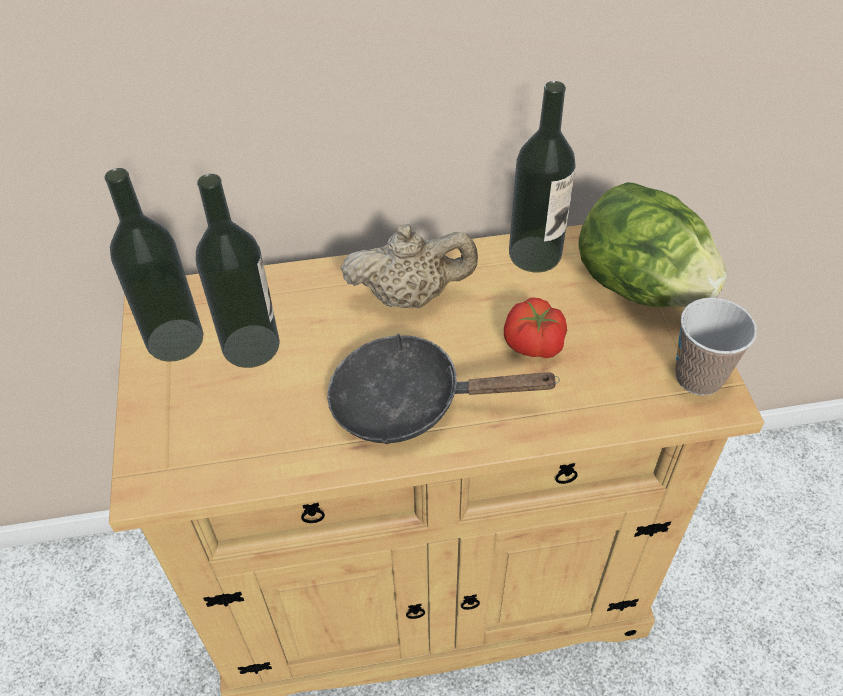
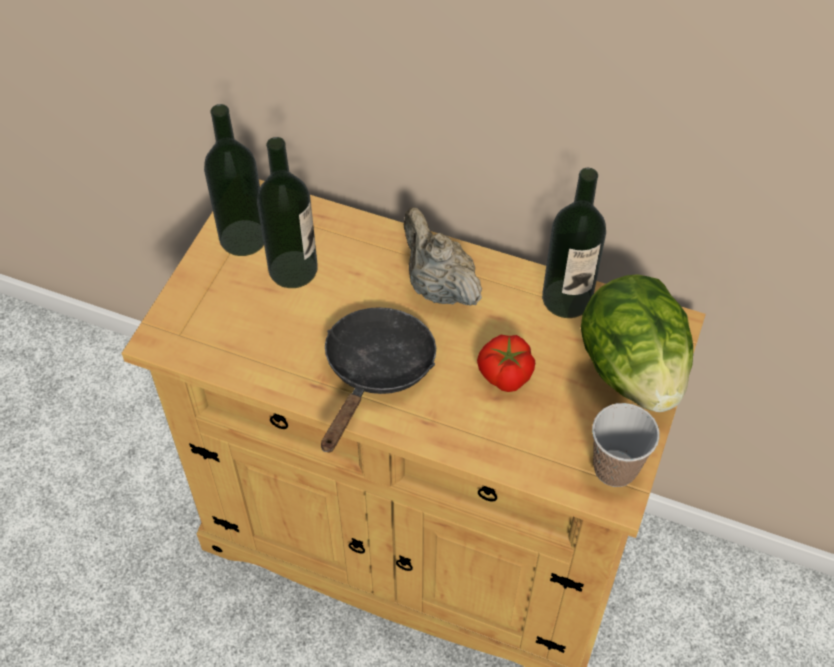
camera: 30 degrees right, 5 degrees up
black frying pan [327,333,560,444] -> black frying pan turned 75 degrees clockwise [321,307,436,453]
beige teapot [341,224,478,308] -> beige teapot turned 150 degrees counterclockwise [404,207,482,305]

